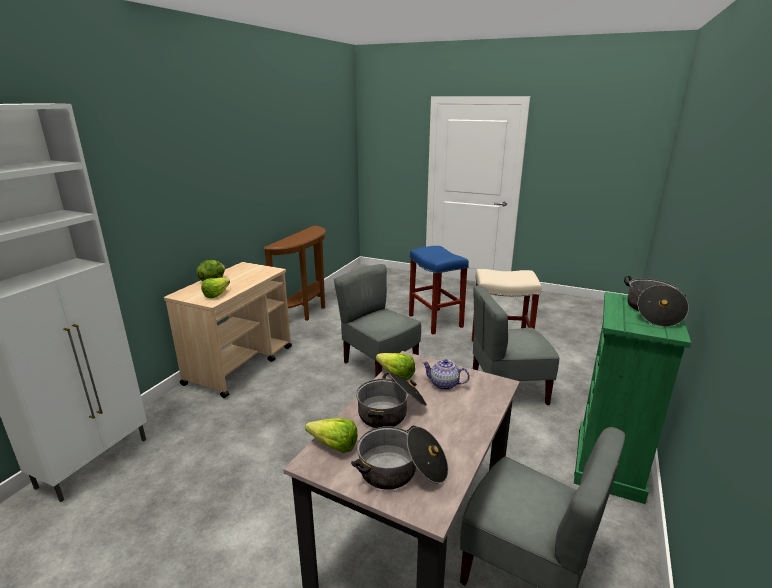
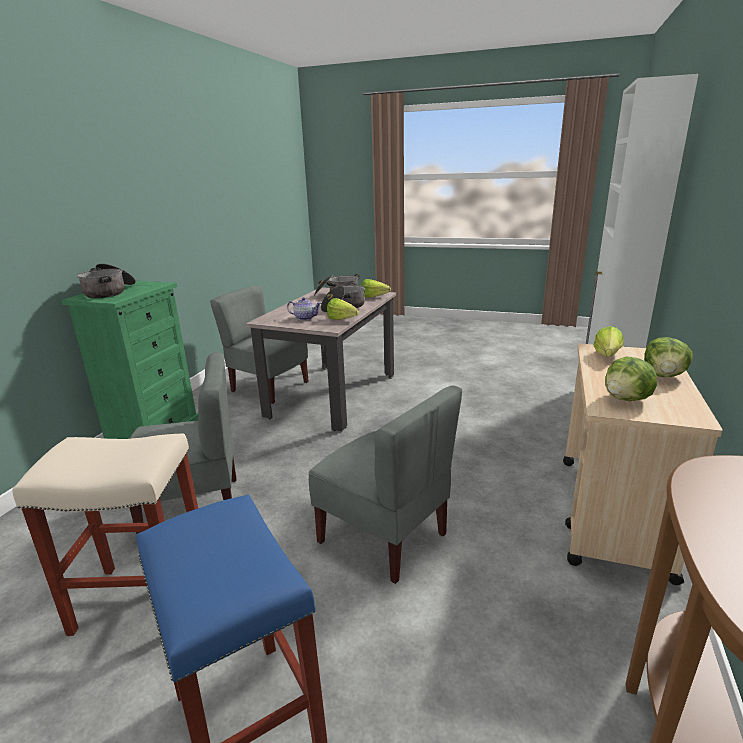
camera: 175 degrees right, 0 degrees up
none -> lettuce [605,356,657,401]

